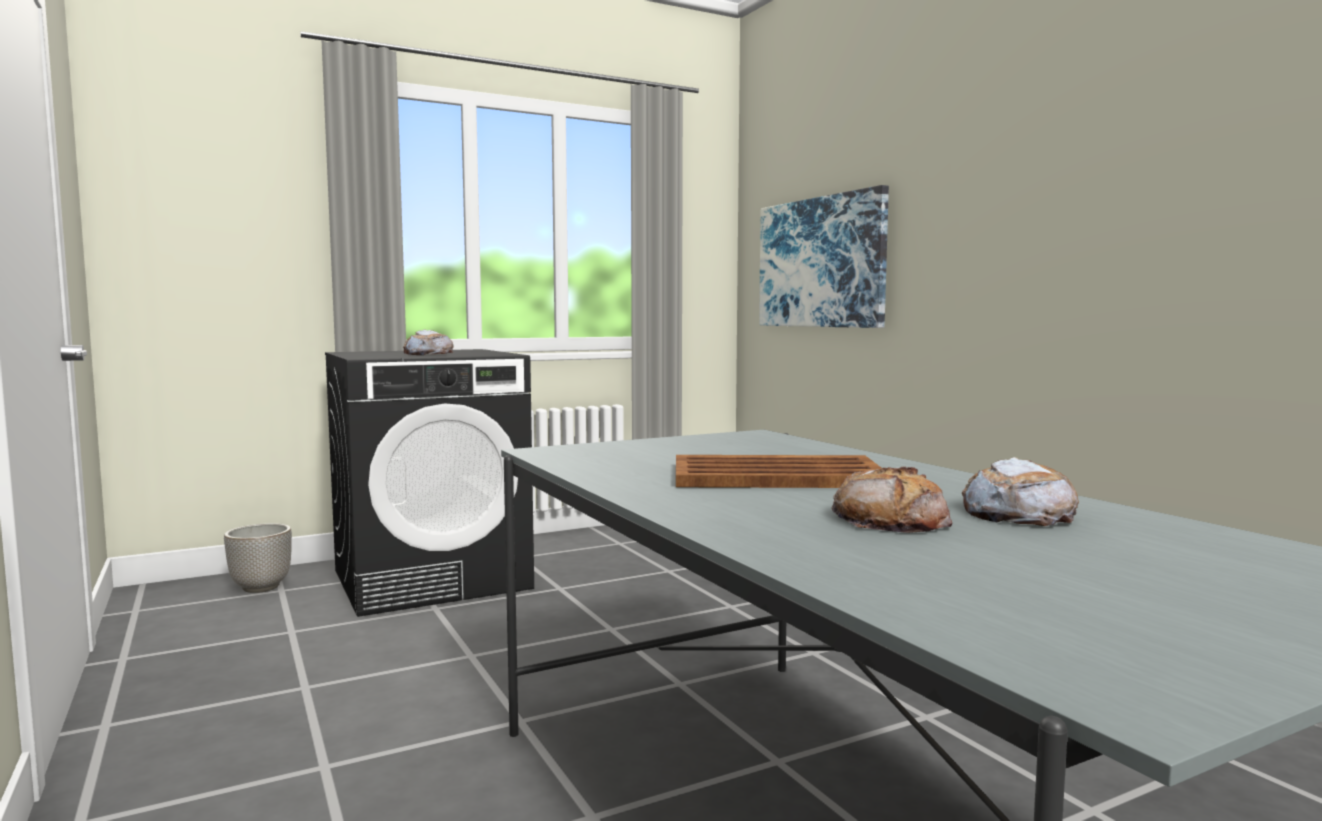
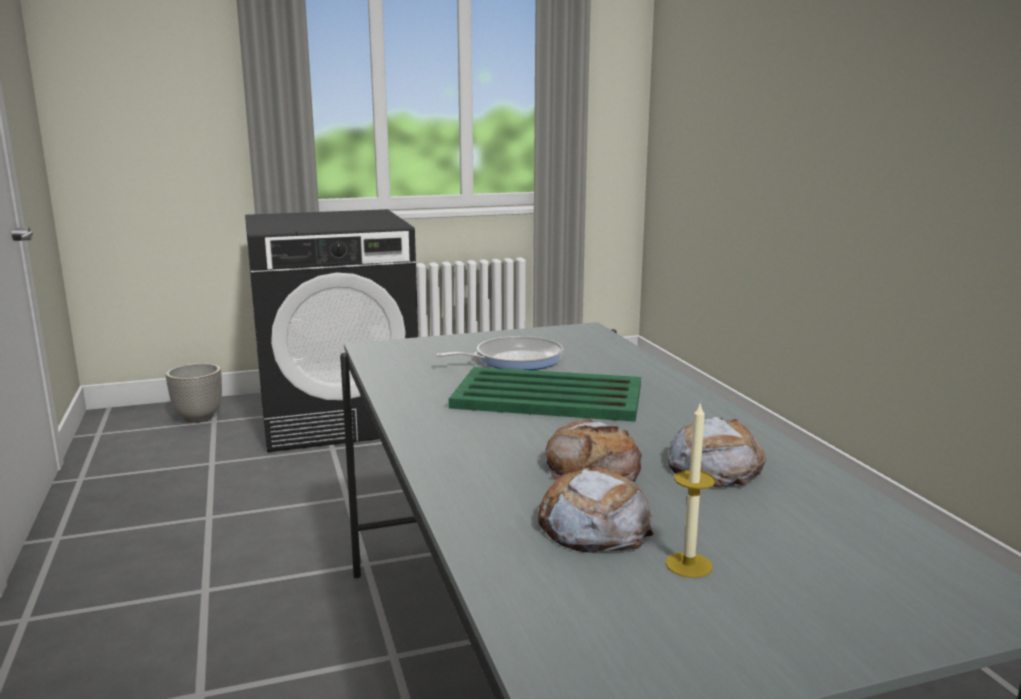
camera: 10 degrees right, 10 degrees up
bread [403,329,454,355] -> bread moved to [538,465,653,553]
brown tray [676,455,881,488] -> green tray [449,367,641,422]
picture [759,185,889,328] -> none
none -> frying pan [436,336,563,370]
none -> candle [666,401,715,578]

